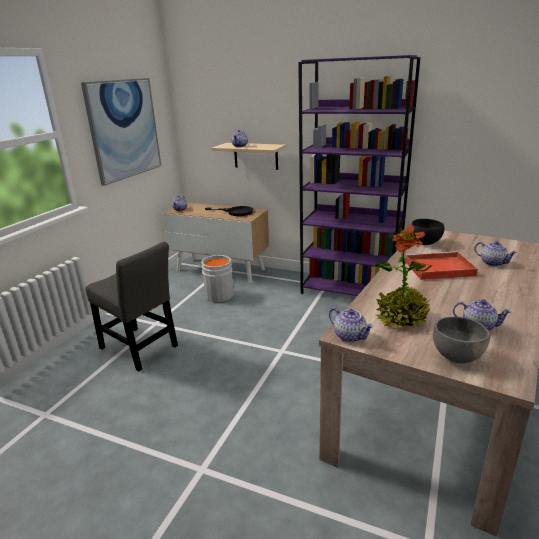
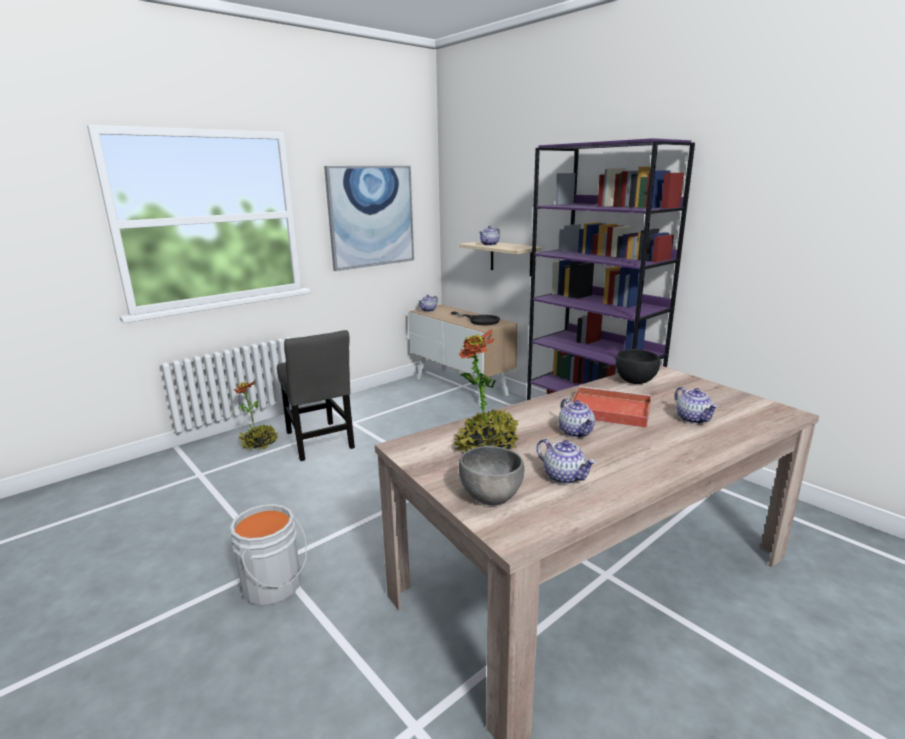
camera: 25 degrees right, 5 degrees down
grey bucket [201,255,235,302] -> grey bucket moved to [230,504,307,606]
teapot [329,308,374,342] -> teapot moved to [558,398,595,438]
none -> potted plant [233,381,278,450]

